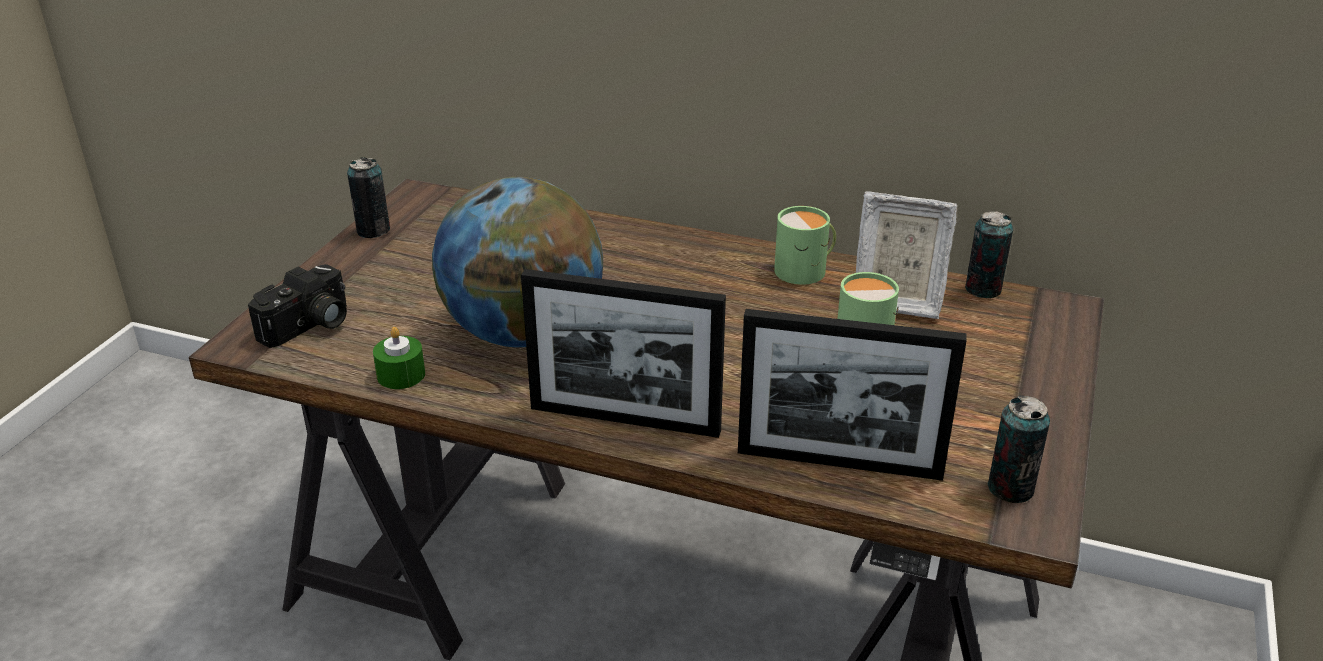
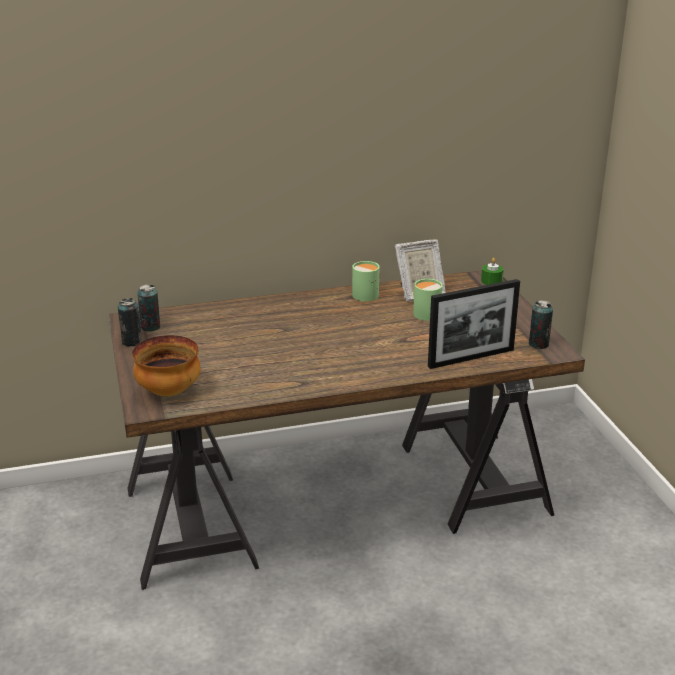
camera: 35 degrees left, 5 degrees down
camera [248,264,347,348] -> bowl [132,335,201,396]
green candle [373,327,425,389] -> green candle moved to [481,258,504,285]
globe [432,177,603,347] -> none
picture frame [521,269,726,438] -> none
can [965,211,1013,298] -> can moved to [137,284,160,332]

